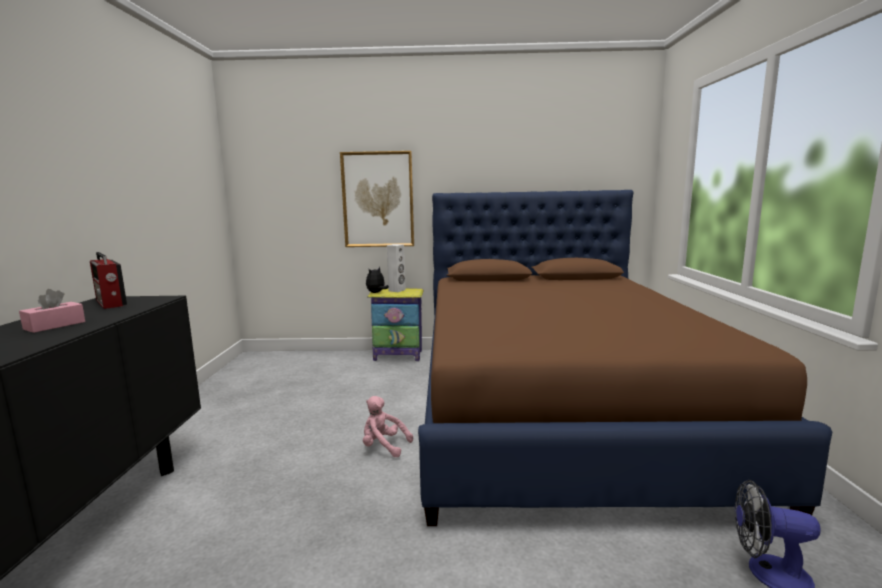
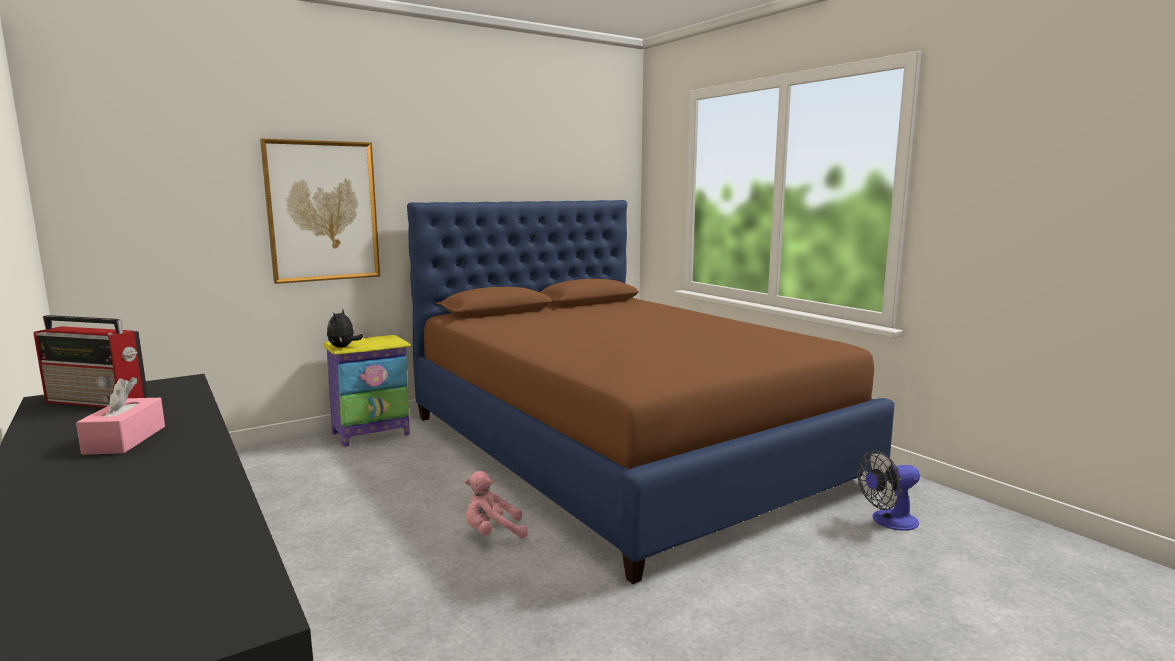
camera: 35 degrees left, 0 degrees up
white speaker [387,244,406,292] -> none

